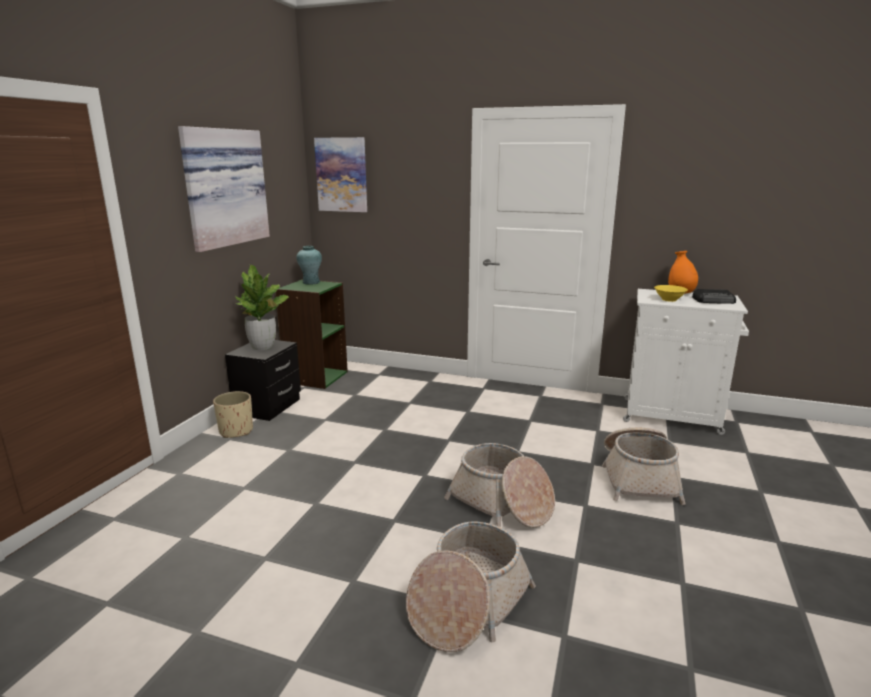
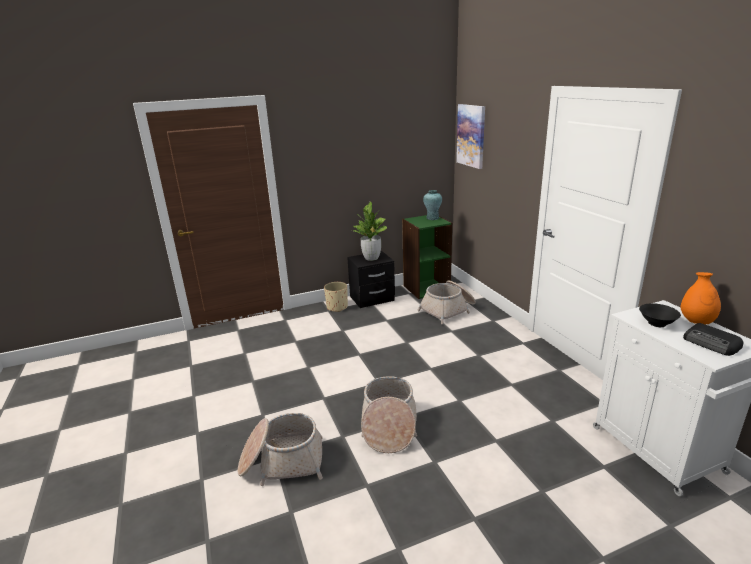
camera: 50 degrees right, 5 degrees up
picture [178,126,270,252] -> none
basket [602,428,686,505] -> basket moved to [417,280,476,324]
yellow bowl [654,285,688,302] -> black bowl [639,303,681,327]

